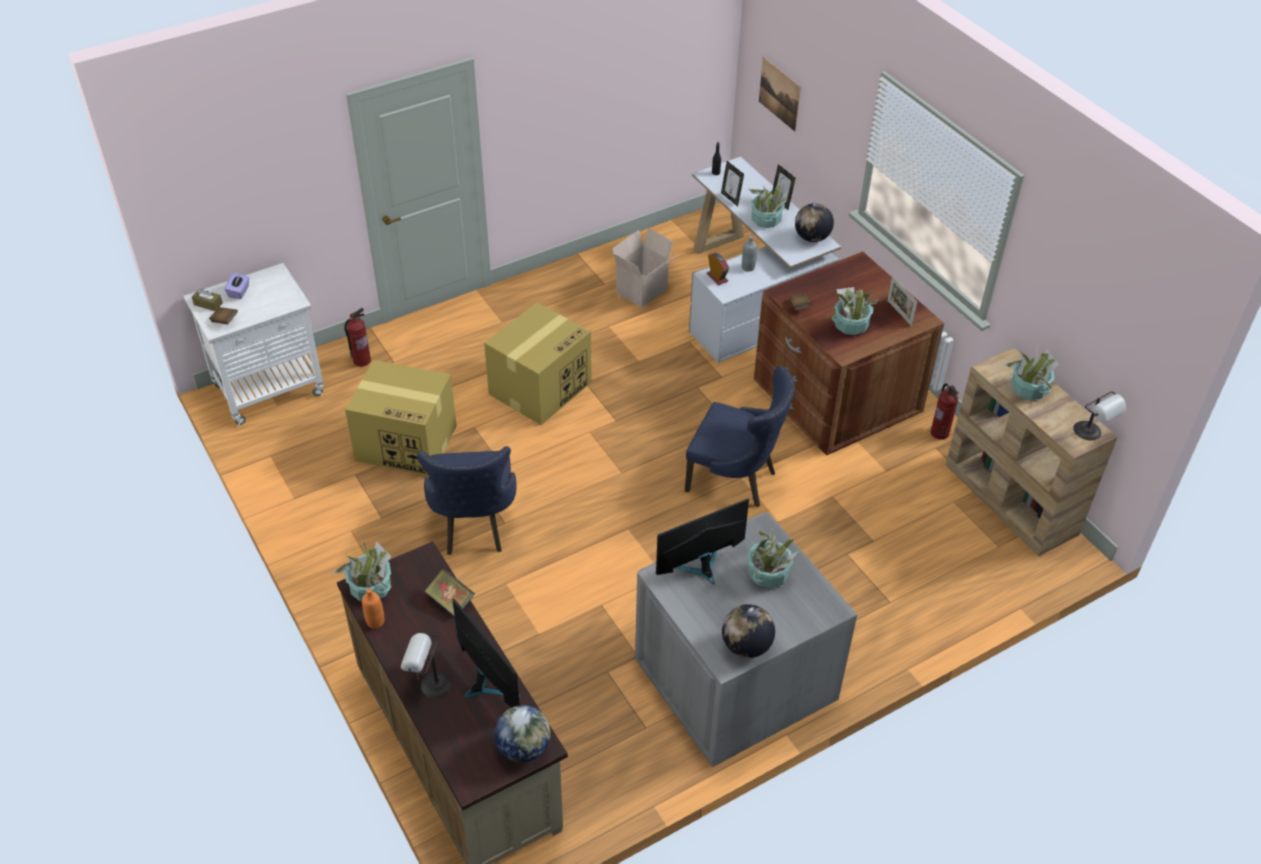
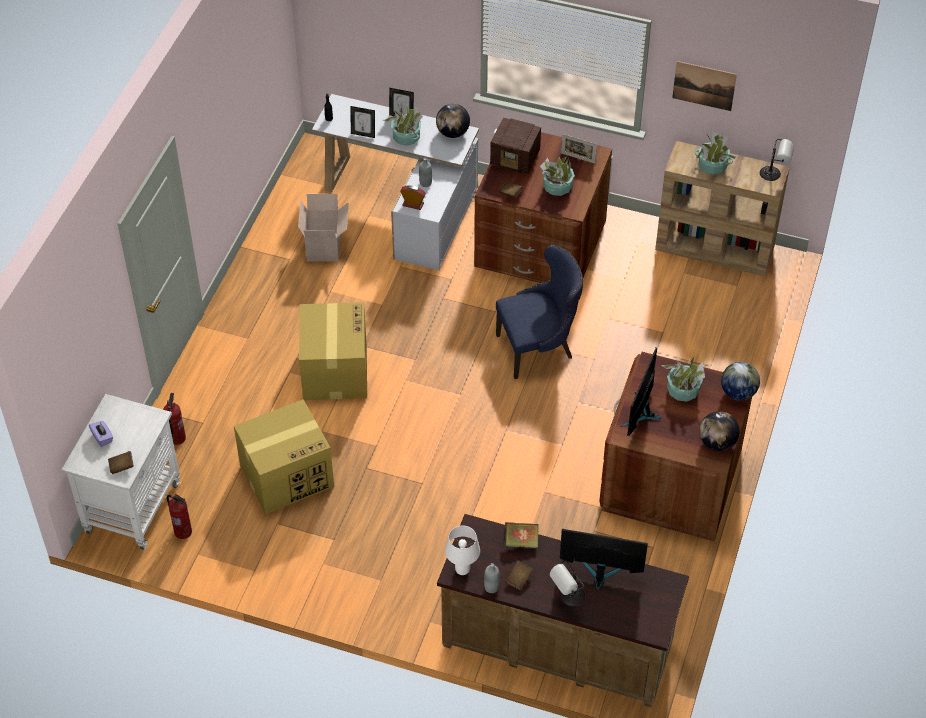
camera: 40 degrees left, 5 degrees up
brown tissue box [192,288,223,311] -> none
potted plant [331,541,392,602] -> white table lamp [445,525,480,575]
orange bottle [362,589,384,629] -> grey bottle [484,563,500,593]
blue chair [417,446,517,555] -> none
globe [495,705,550,762] -> globe moved to [721,362,760,400]
grey dresser [635,512,857,767] -> brown dresser [599,352,752,541]
picture [759,57,801,132] -> picture moved to [672,61,737,111]
fire extinguisher [931,384,959,440] -> fire extinguisher moved to [167,494,192,539]
none -> radio [490,118,541,174]
none -> brown book [505,560,533,590]

